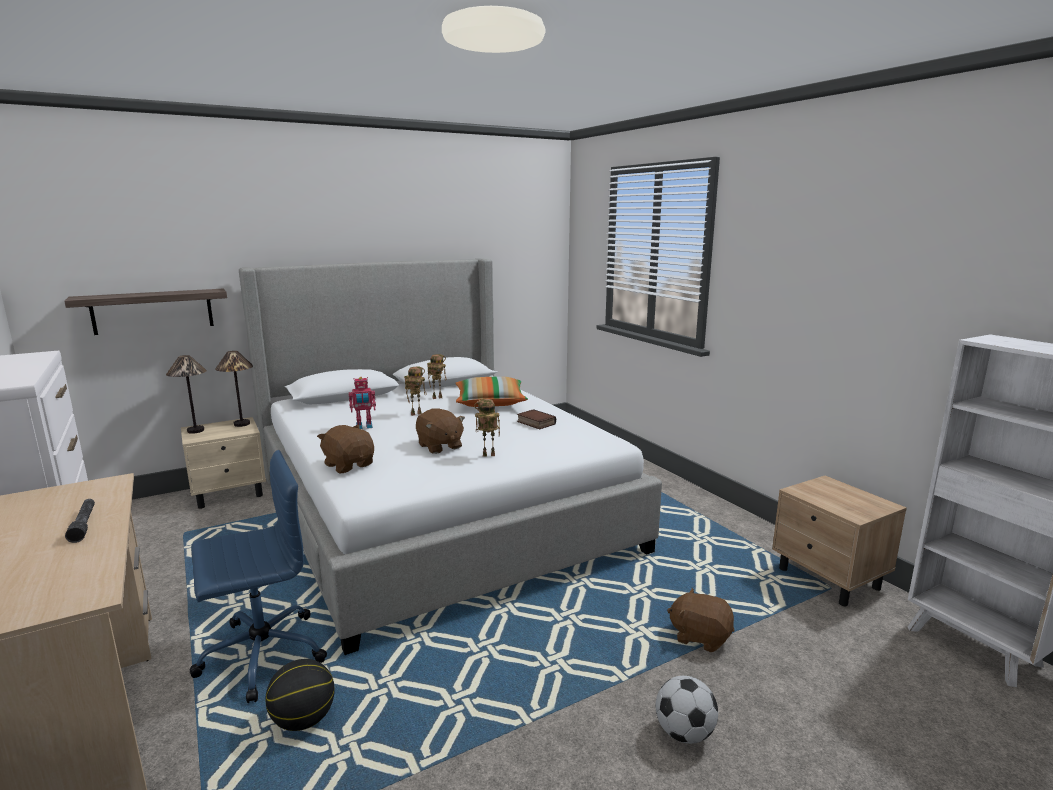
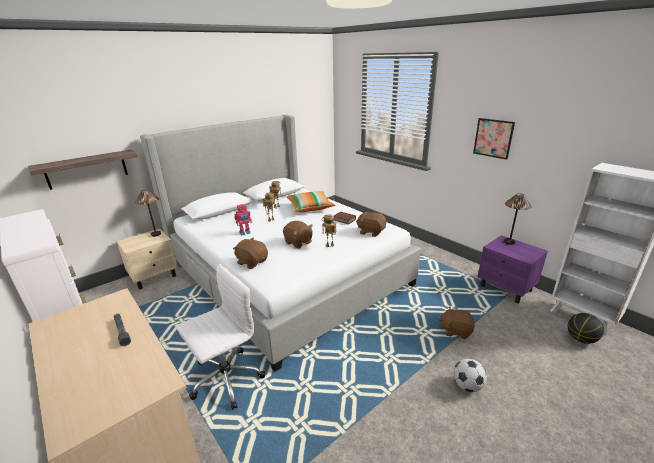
camera: 10 degrees left, 10 degrees up
table lamp [166,355,207,434] -> table lamp moved to [504,193,532,245]
blue office chair [190,450,327,703] -> white office chair [176,264,265,410]
basketball [265,659,335,731] -> basketball moved to [568,313,604,344]
beige nightstand [772,476,907,606] -> purple nightstand [478,235,548,303]
none -> brown plush toy [356,211,386,237]
none -> picture [473,118,515,160]

